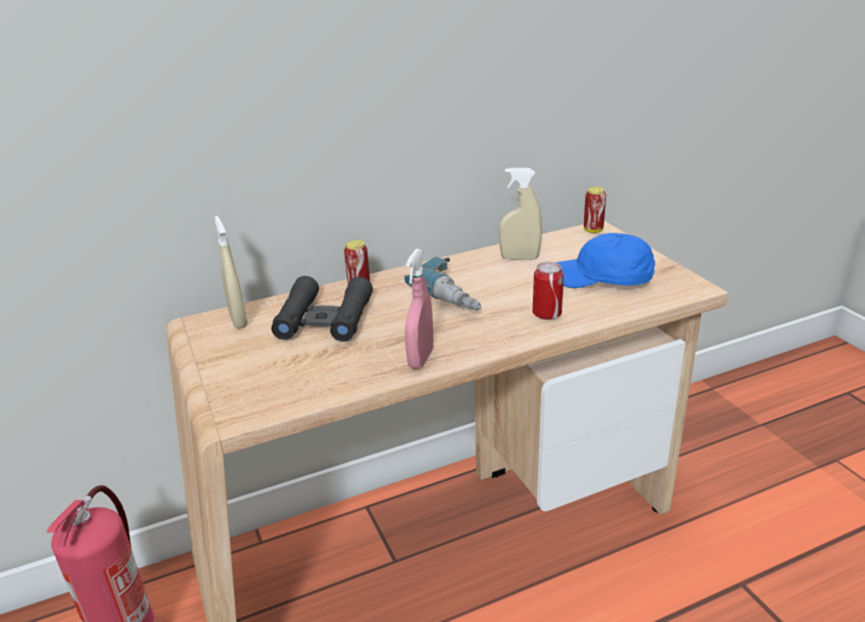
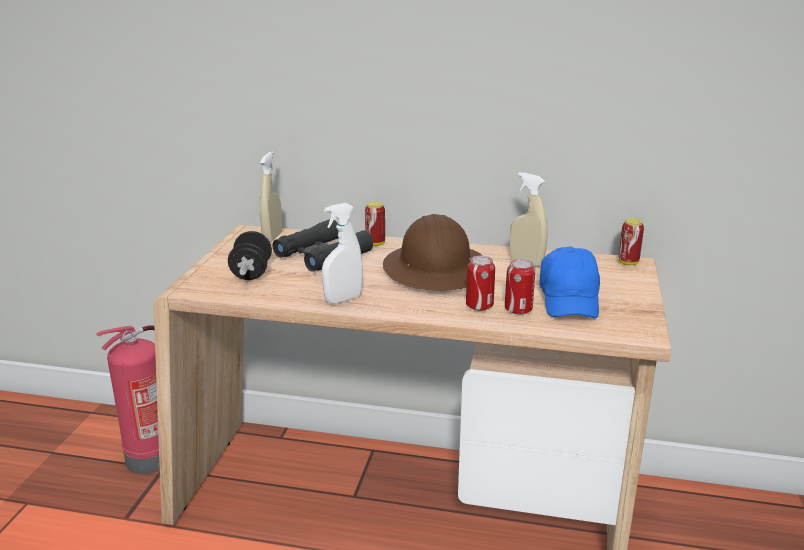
camera: 35 degrees right, 5 degrees down
power drill [404,257,481,311] -> brown hard hat [383,214,483,291]
pink spray bottle [405,249,433,369] -> white spray bottle [322,203,363,304]
blue cap [555,233,655,288] -> blue cap turned 135 degrees counterclockwise [539,247,600,318]
none -> black dumbbell [228,231,272,280]
none -> can [505,259,535,314]

